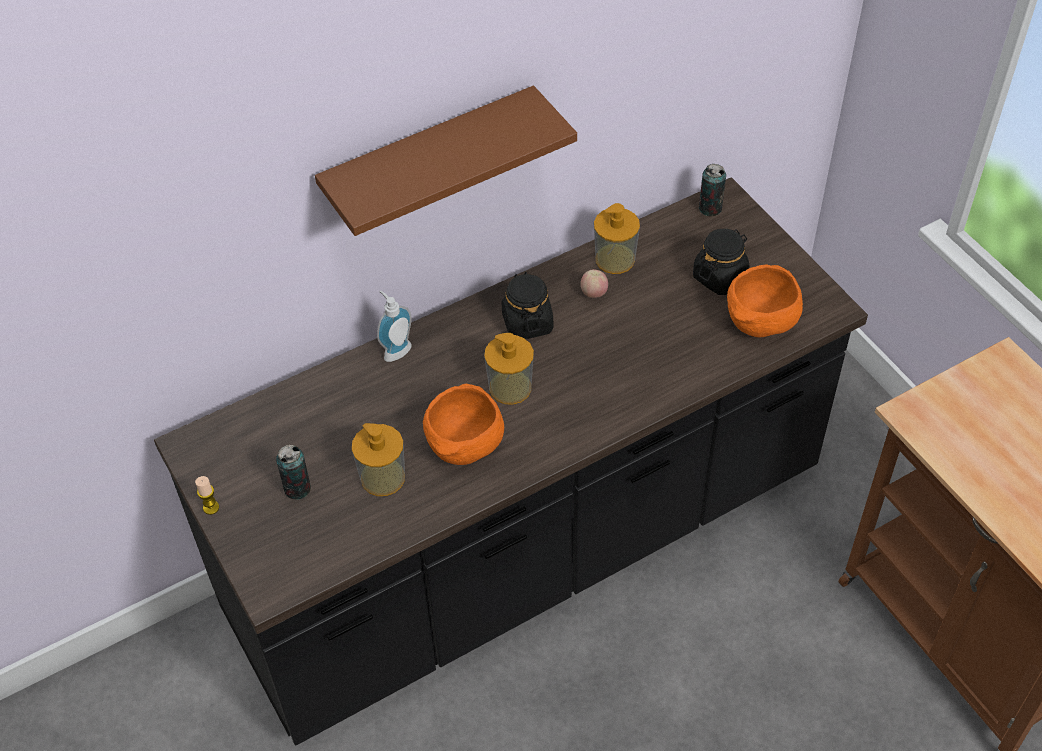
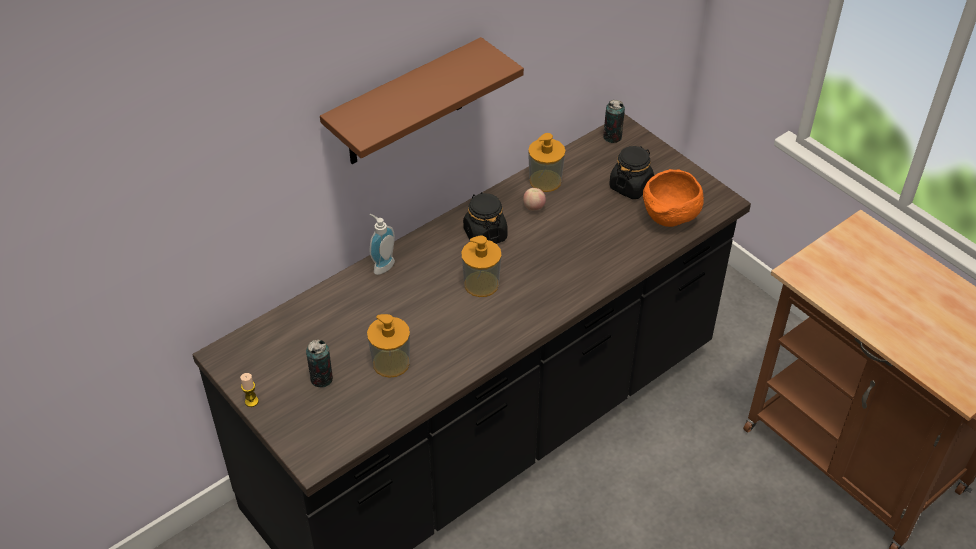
camera: 10 degrees left, 5 degrees down
orange bowl [423,383,504,465] -> none

